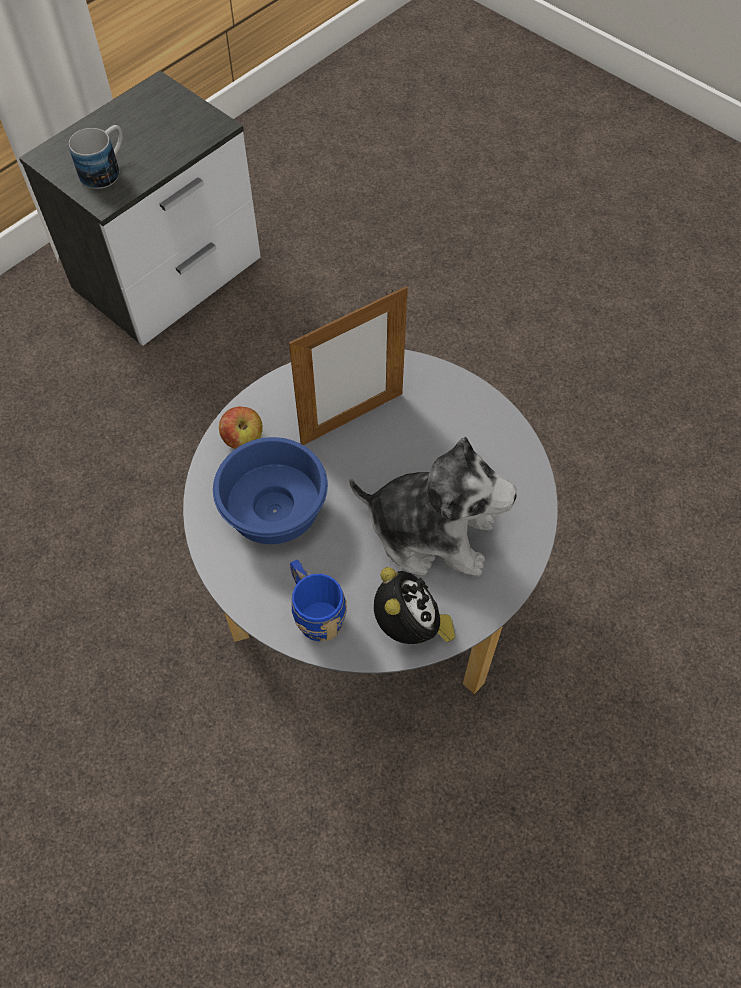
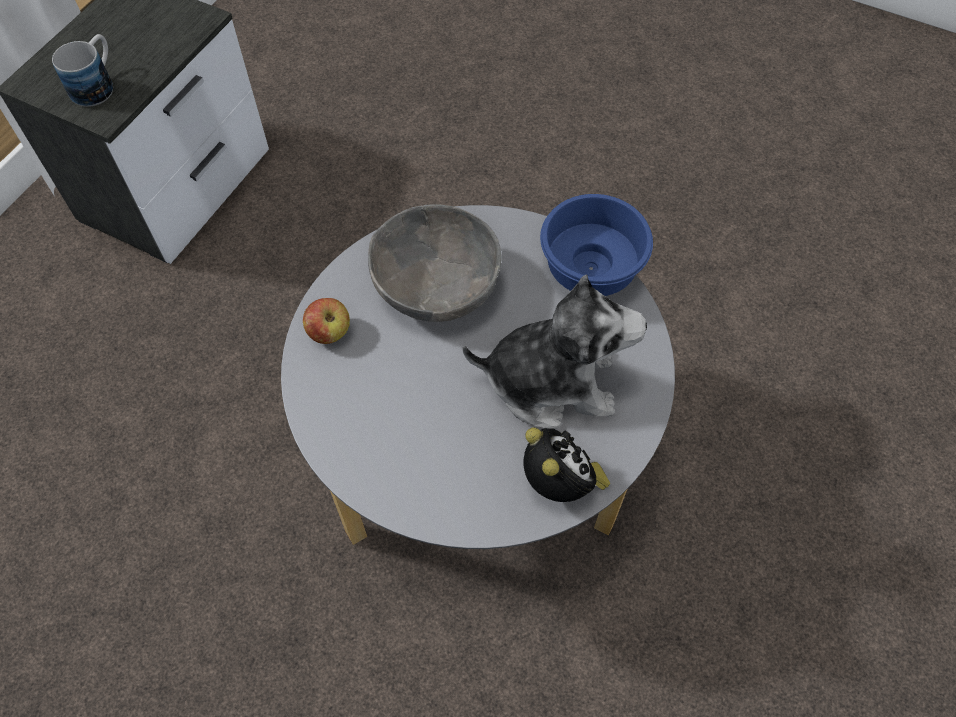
camera: 15 degrees left, 0 degrees up
blue bowl [213,437,328,544] -> blue bowl moved to [540,194,653,296]
picture frame [289,286,408,445] -> grey bowl [368,204,502,322]
blue mug [290,560,347,641] -> none

